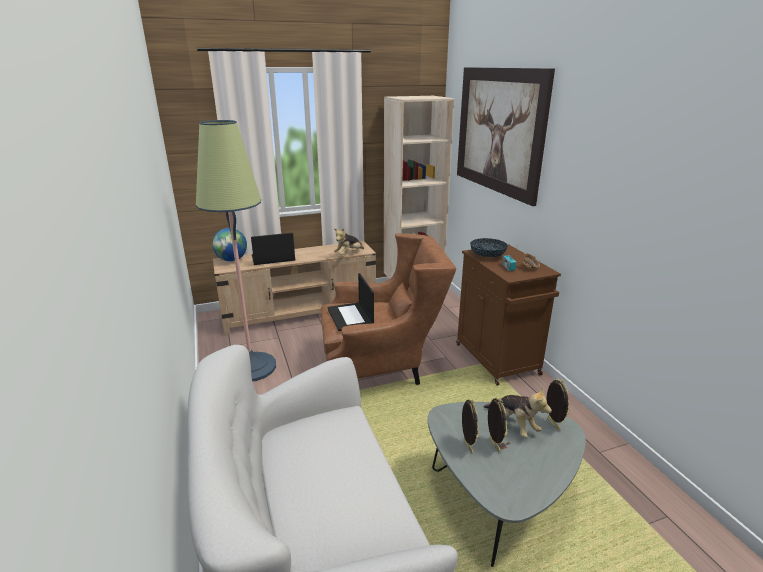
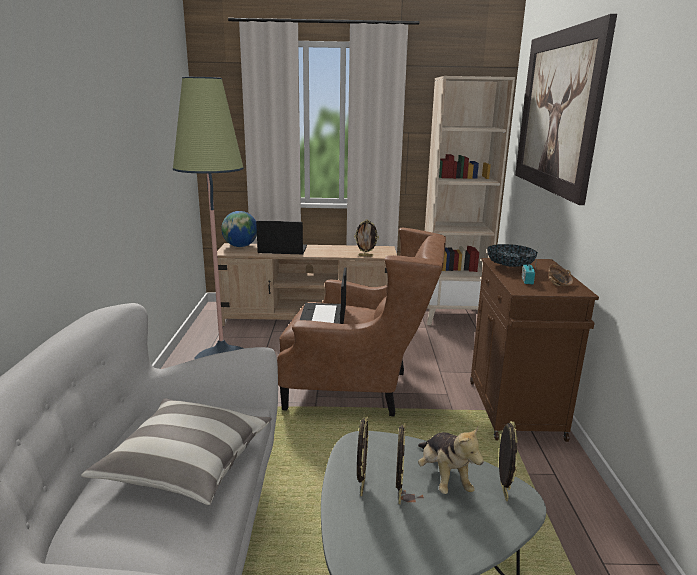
camera: 20 degrees right, 5 degrees down
plush toy [334,228,364,255] -> picture frame [354,220,379,257]
none -> pillow [81,398,272,505]

